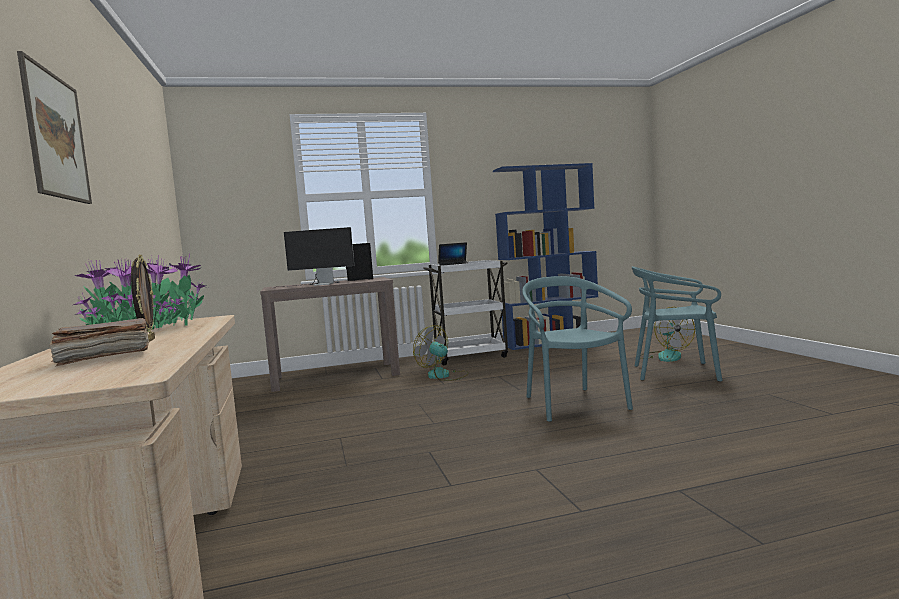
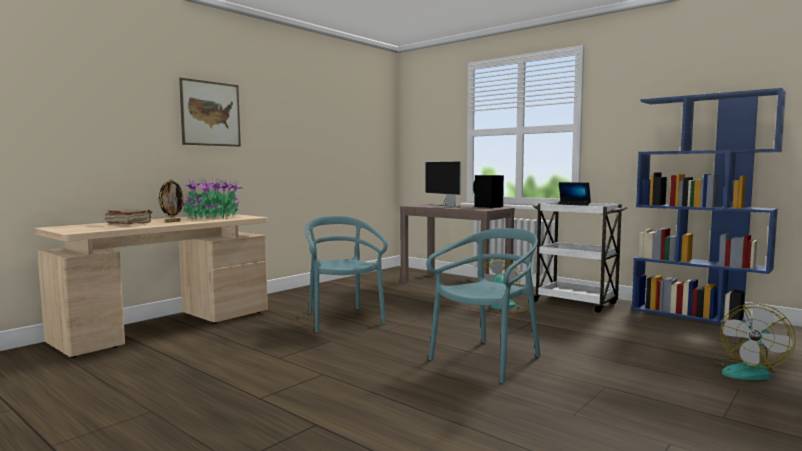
camera: 55 degrees right, 0 degrees up
turquoise chair [632,266,723,382] -> turquoise chair moved to [305,216,388,333]

